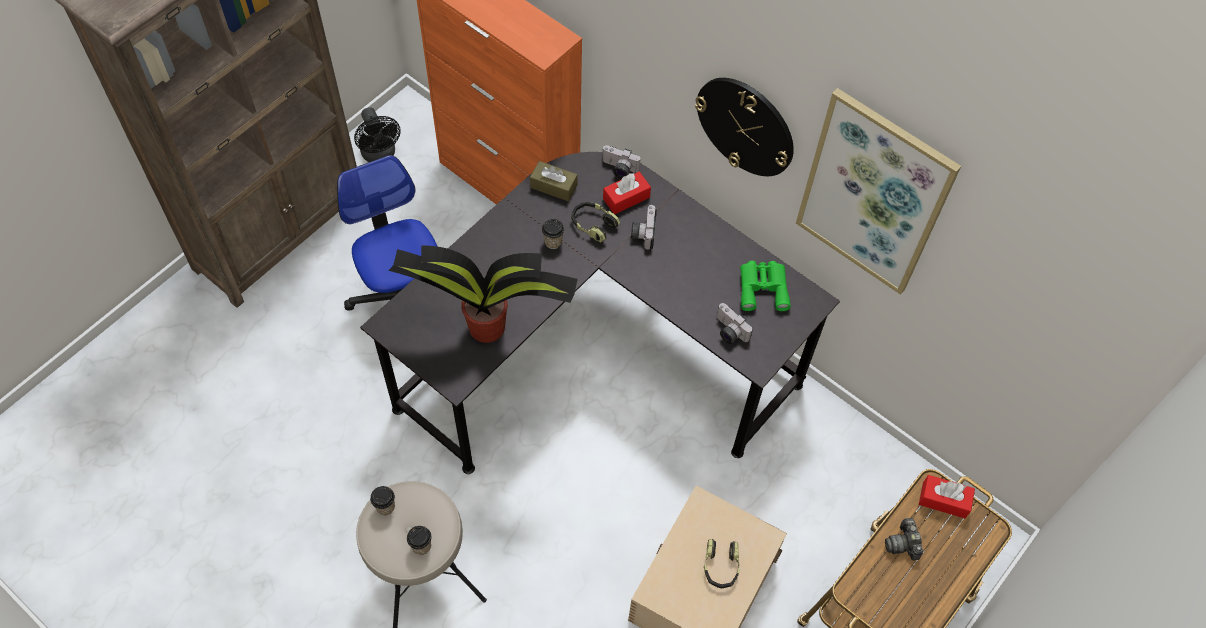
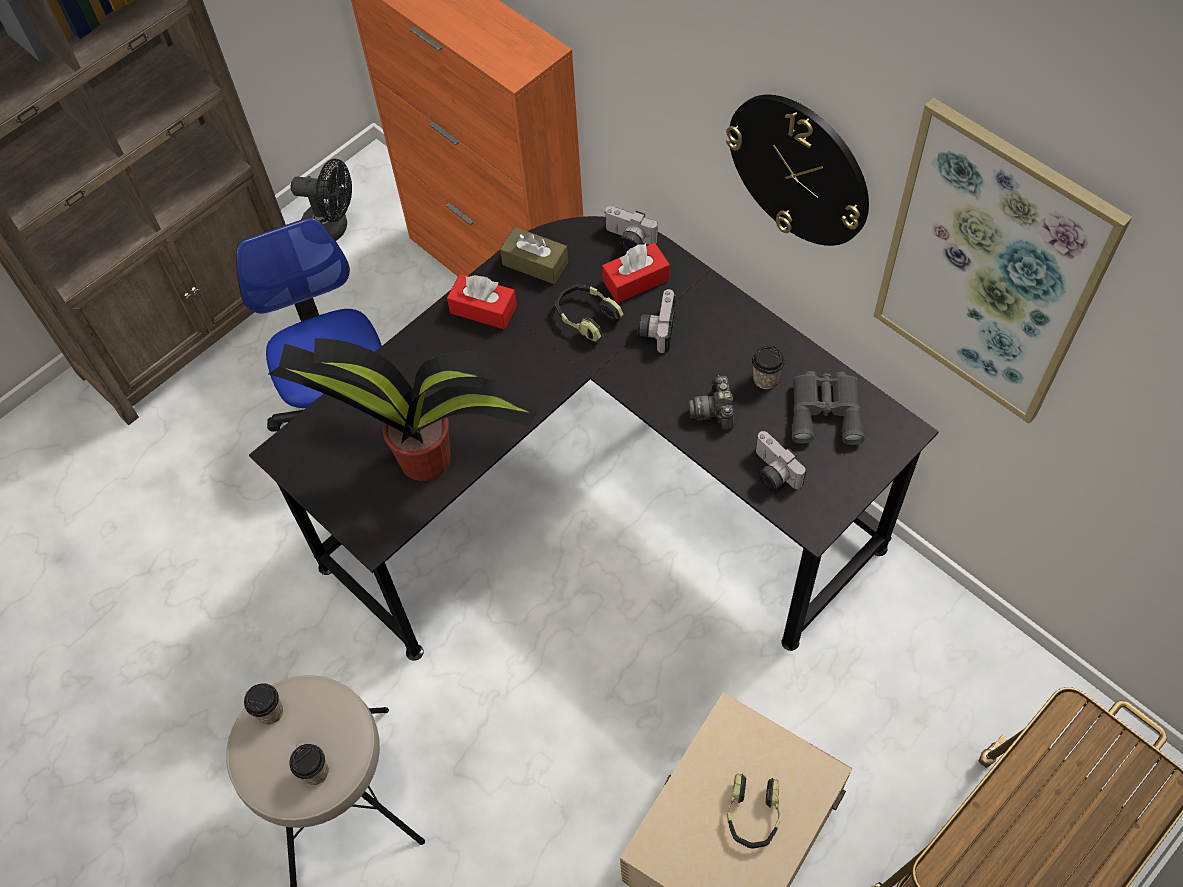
camera: 10 degrees right, 0 degrees up
black fan [354,107,401,162] -> black fan turned 60 degrees counterclockwise [291,159,352,241]
cup [542,219,564,249] -> cup moved to [752,345,785,389]
green binoculars [740,261,791,311] -> grey binoculars [792,371,865,445]
camera [885,517,923,561] -> camera moved to [689,375,734,430]
red tissue box [919,475,975,518] -> red tissue box moved to [447,274,517,329]

